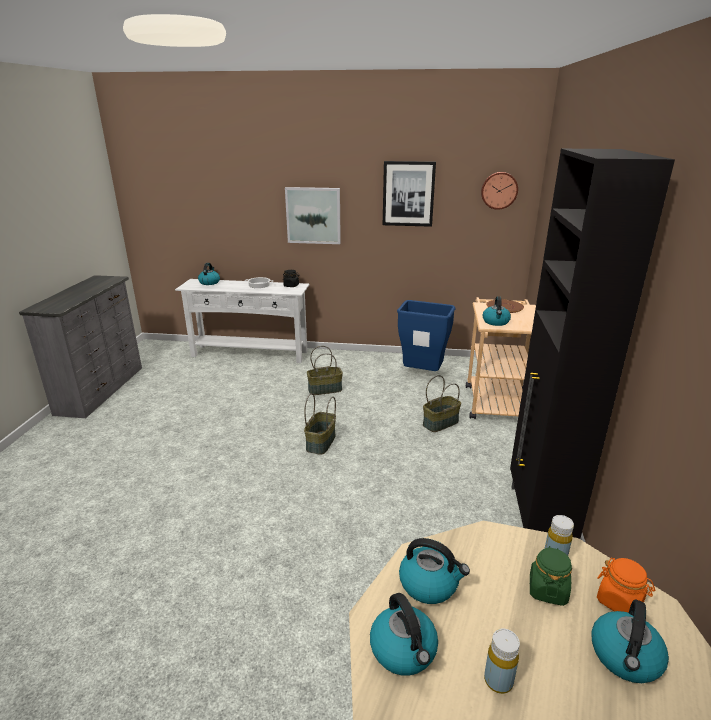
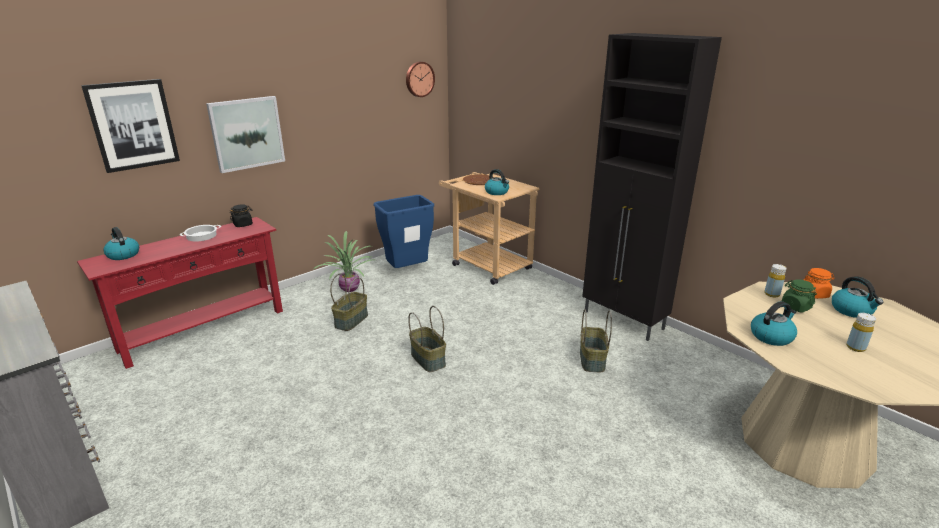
camera: 50 degrees left, 0 degrees up
white console table [175,279,309,363] -> red console table [77,217,283,369]
kettle [370,593,438,676] -> none
picture [383,161,436,227] -> picture moved to [81,79,180,173]
basket [423,375,461,432] -> basket moved to [580,309,612,372]
none -> potted plant [313,231,373,292]

